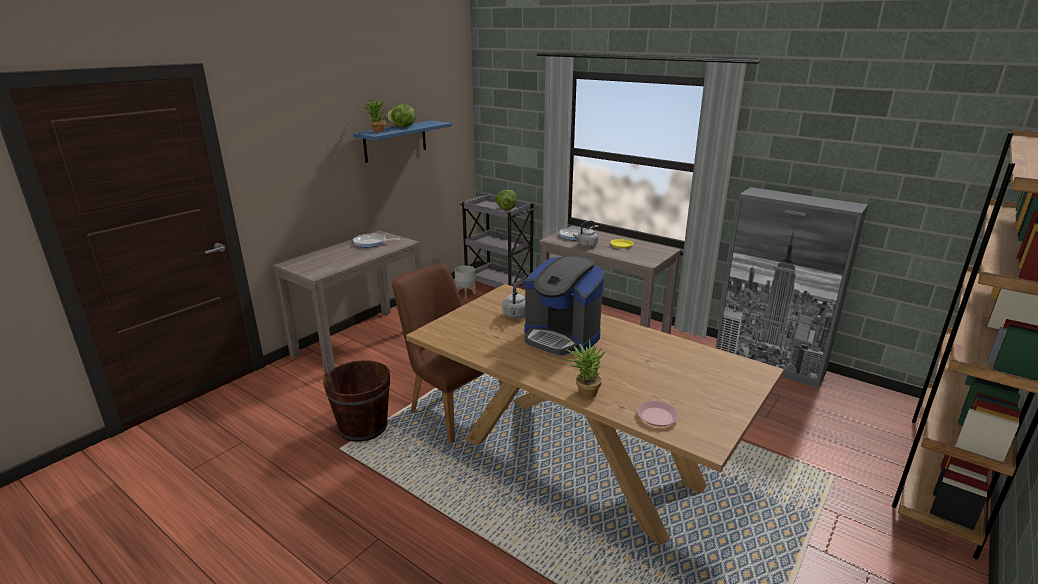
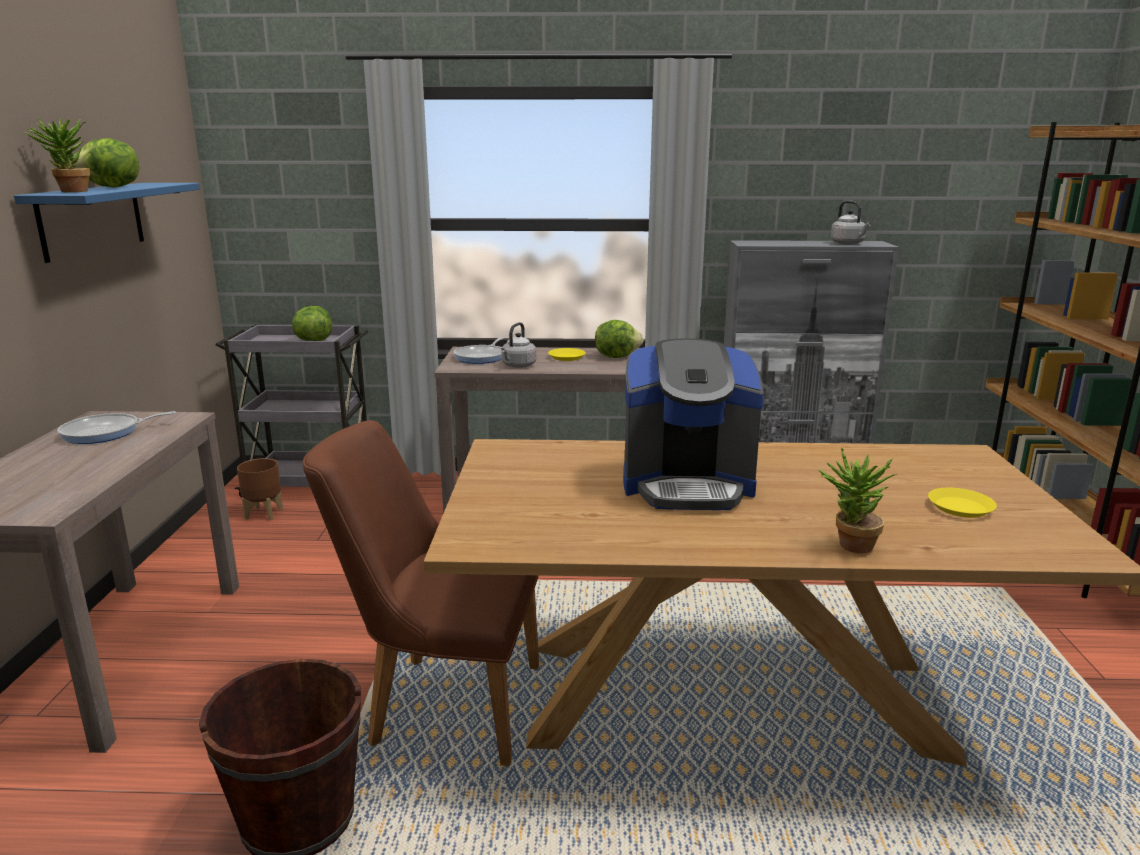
camera: 35 degrees left, 5 degrees down
grey planter [455,266,476,299] -> brown planter [237,458,283,520]
grey kettle [502,283,525,319] -> grey kettle moved to [831,200,871,244]
pink plate [637,401,679,426] -> none
none -> lettuce [595,320,644,358]
none -> yellow plate [928,488,997,518]

